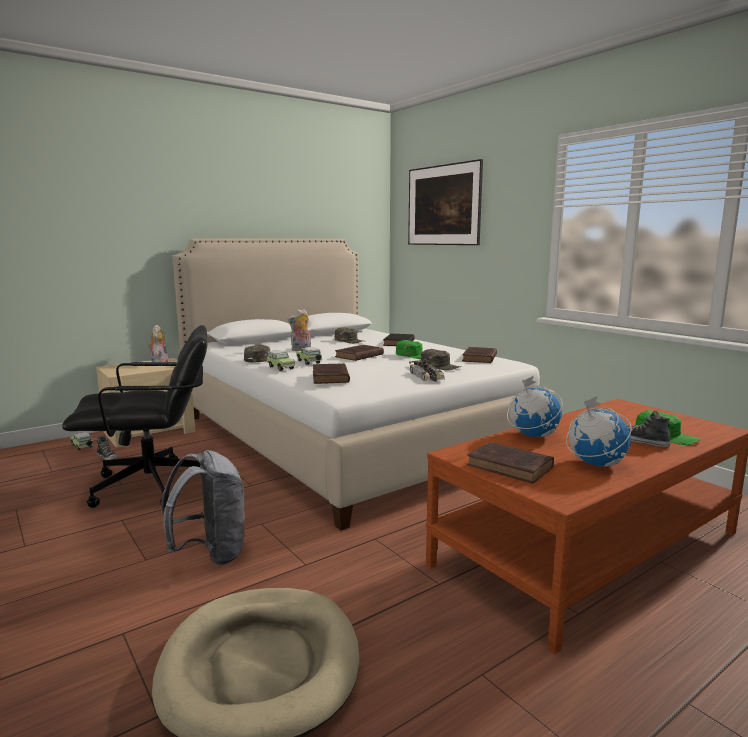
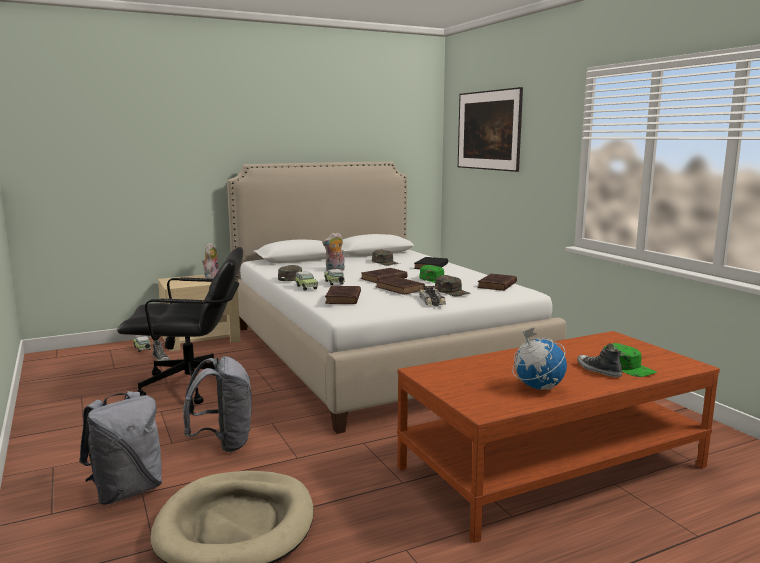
camera: 10 degrees right, 0 degrees up
brown book [467,442,554,483] -> brown book moved to [376,277,425,295]
globe [507,376,563,437] -> none
none -> grey backpack [79,391,163,505]

